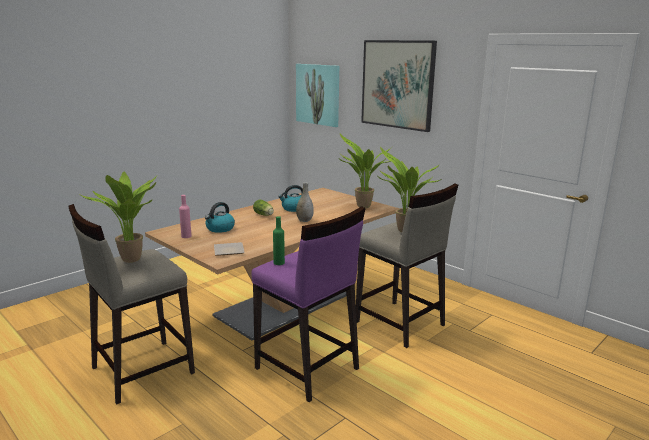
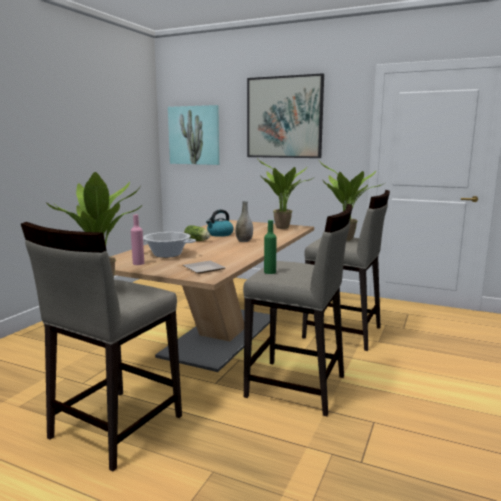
camera: 20 degrees left, 5 degrees down
kettle [205,202,235,233] -> cooking pot [143,232,196,258]
purple stool [251,206,366,402] -> beige stool [243,204,352,416]

